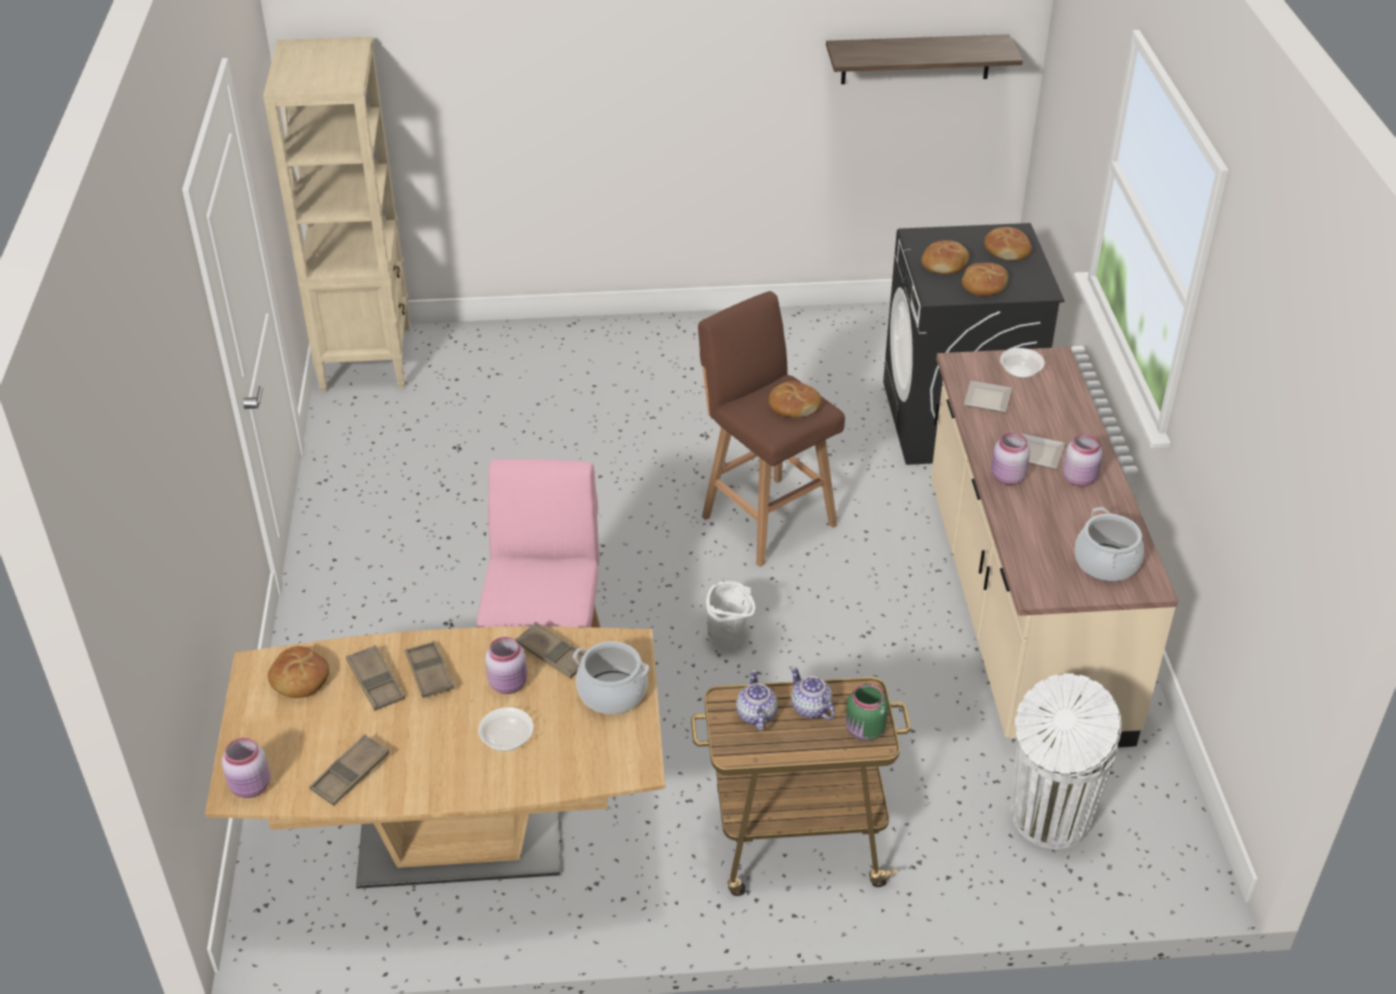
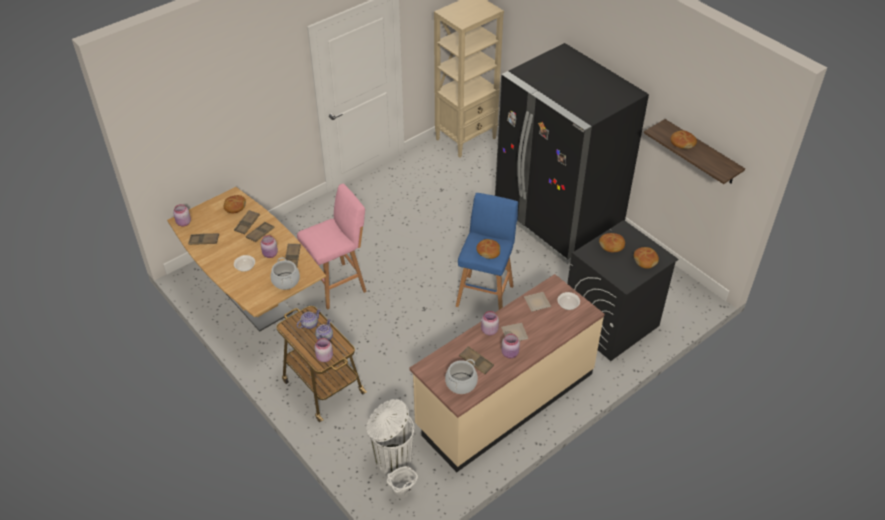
camera: 55 degrees right, 5 degrees up
brown stool [698,291,845,567] -> blue stool [456,193,518,310]
white bucket [706,581,756,648] -> white bucket moved to [387,466,418,498]
green jar [846,683,888,741] -> pink jar [315,338,333,362]
bread [962,263,1008,297] -> bread moved to [670,130,697,149]
none -> brown tray [459,346,494,374]
none -> black fridge [495,43,649,264]

